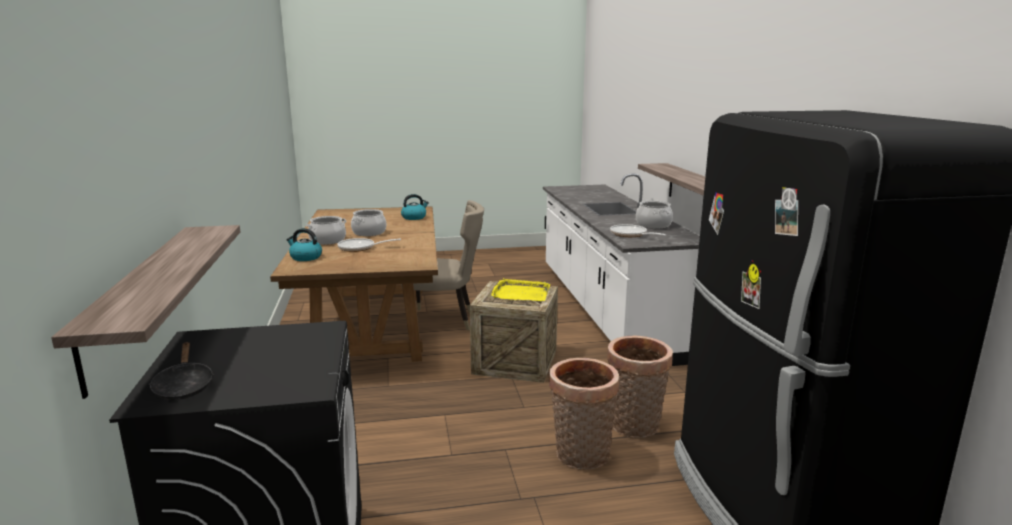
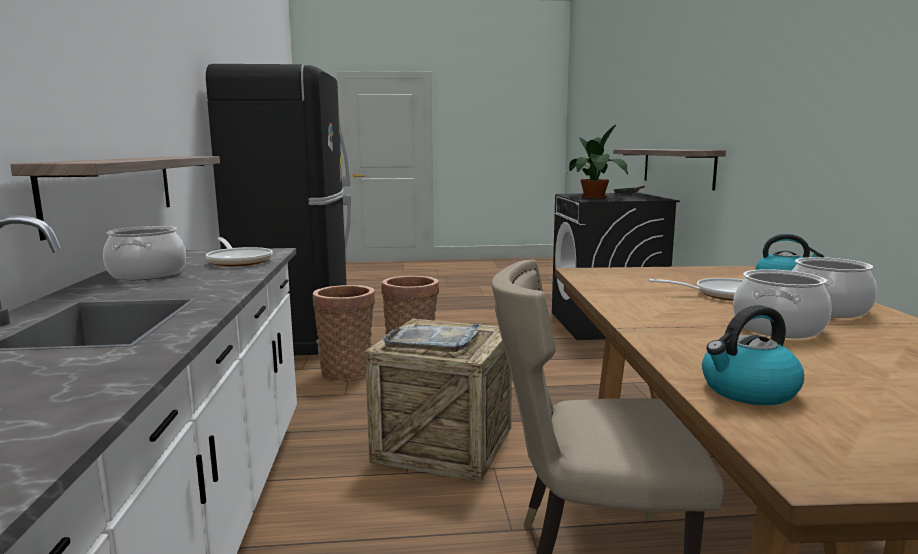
camera: 175 degrees left, 5 degrees down
yellow tray [491,278,550,301] -> grey tray [382,323,482,352]
none -> potted plant [568,125,628,198]

